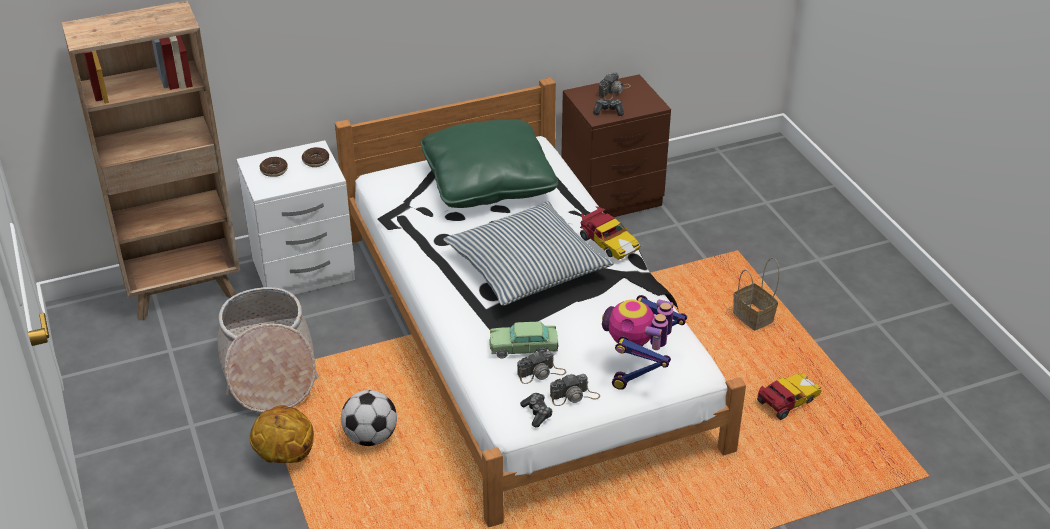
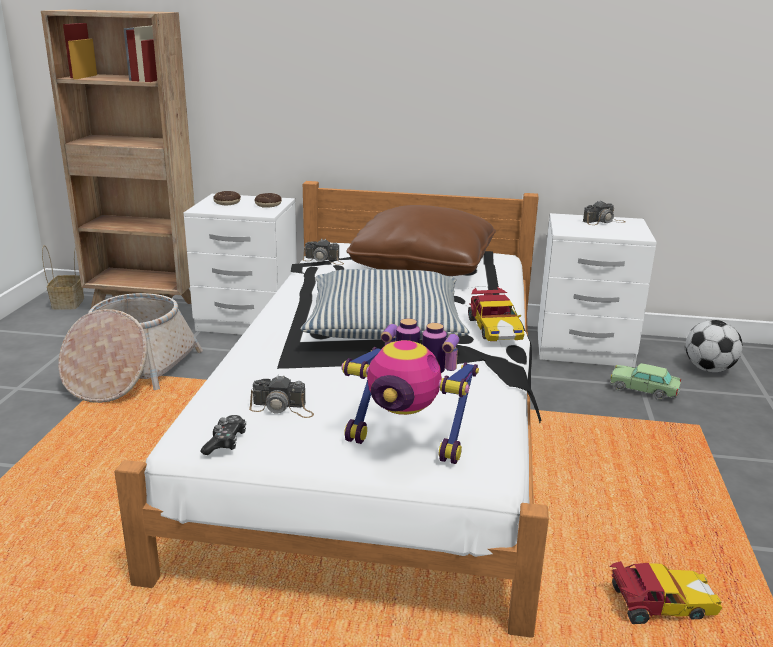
camera: 30 degrees right, 15 degrees down
basketball [250,405,314,463] -> none
football [341,390,397,446] -> football moved to [686,320,743,372]
green pillow [420,119,558,208] -> brown pillow [346,205,496,276]
toy car [489,322,559,359] -> toy car moved to [610,363,681,400]
camera [550,374,600,406] -> camera moved to [303,239,344,265]
brown nightstand [561,74,671,217] -> white nightstand [537,213,657,367]
game controller [593,99,624,116] -> none
toy robot [602,295,687,390] -> toy robot turned 120 degrees counterclockwise [342,318,479,464]
basket [733,257,779,330] -> basket moved to [42,245,84,310]

